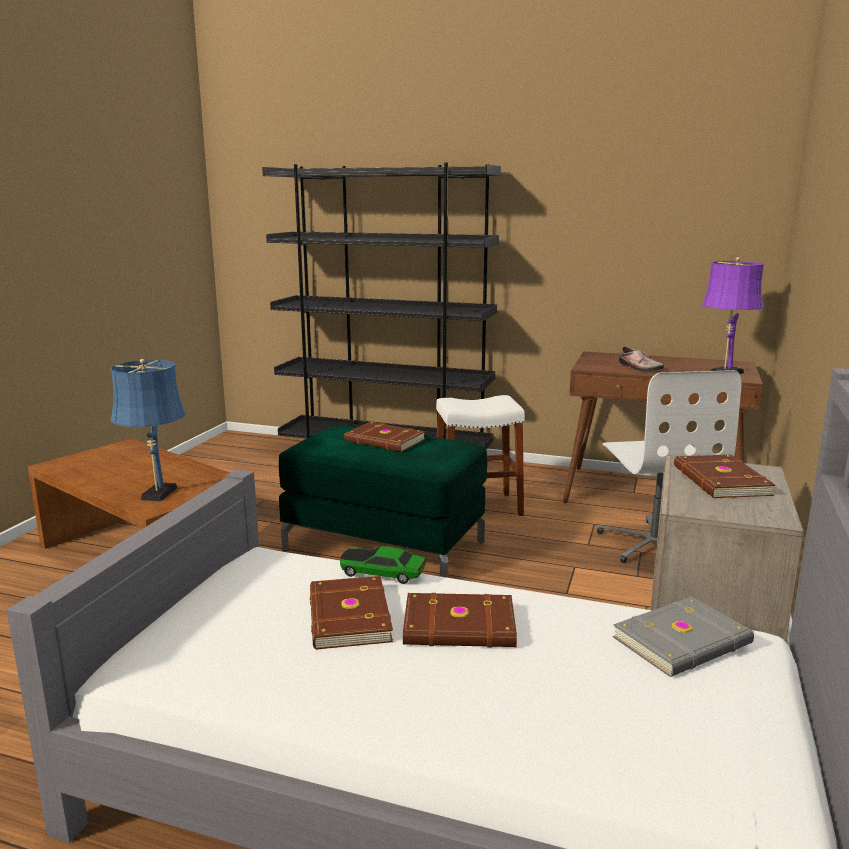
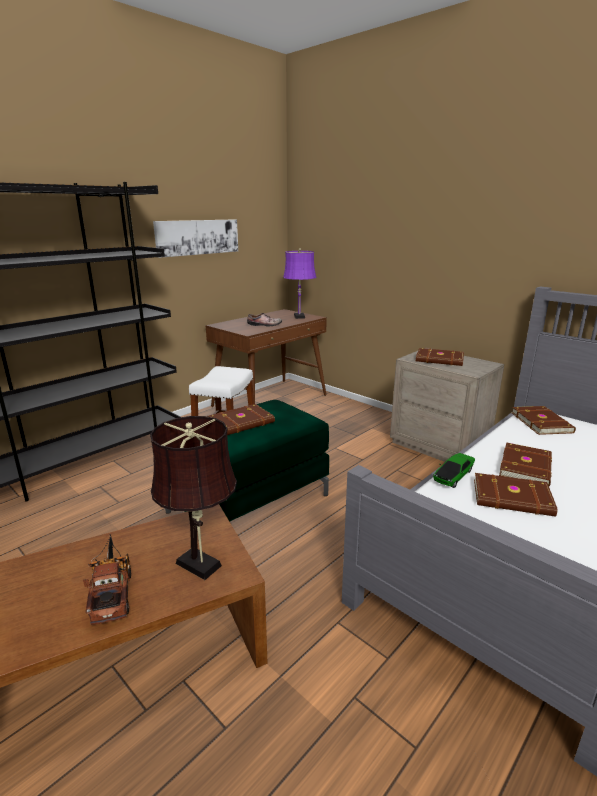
camera: 65 degrees left, 5 degrees up
blue table lamp [110,359,185,501] -> brown table lamp [150,416,237,580]
white office chair [597,370,741,563] -> none
grey book [613,597,754,677] -> brown book [511,406,576,435]
none -> toy truck [83,534,131,625]
none -> picture [153,219,238,258]

